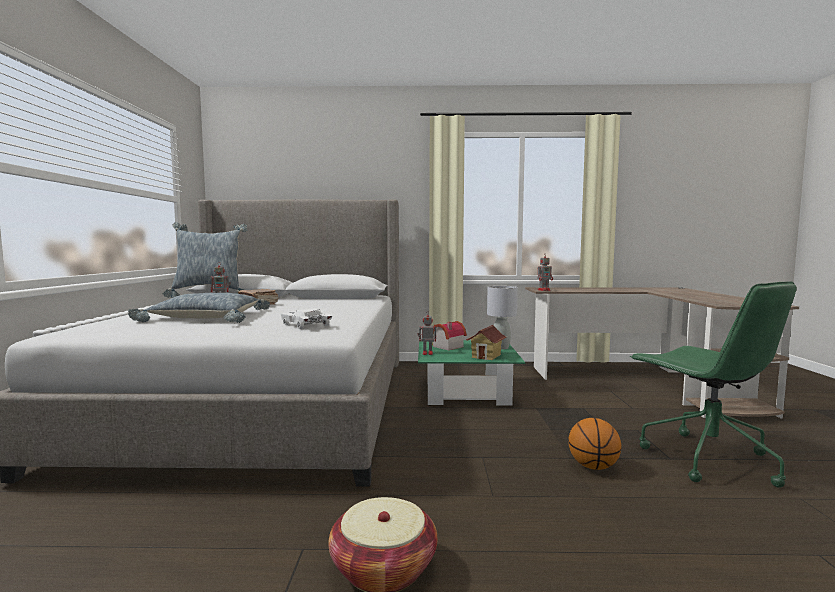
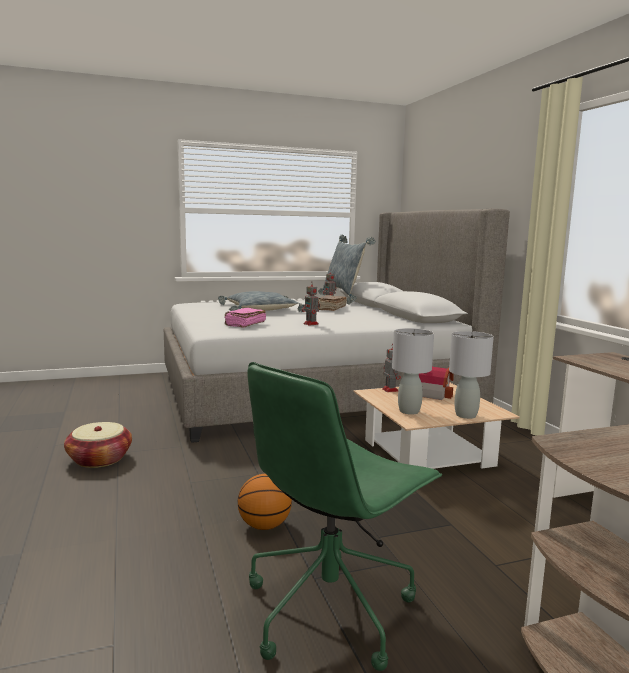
camera: 70 degrees right, 5 degrees up
white toy car [281,309,332,329] -> pink book [225,308,266,328]
green coffee table [418,340,525,406] -> beige coffee table [353,383,520,469]
toy house [466,325,507,360] -> grey table lamp [392,328,434,415]
toy robot [537,253,553,291] -> toy robot moved to [302,281,320,326]

